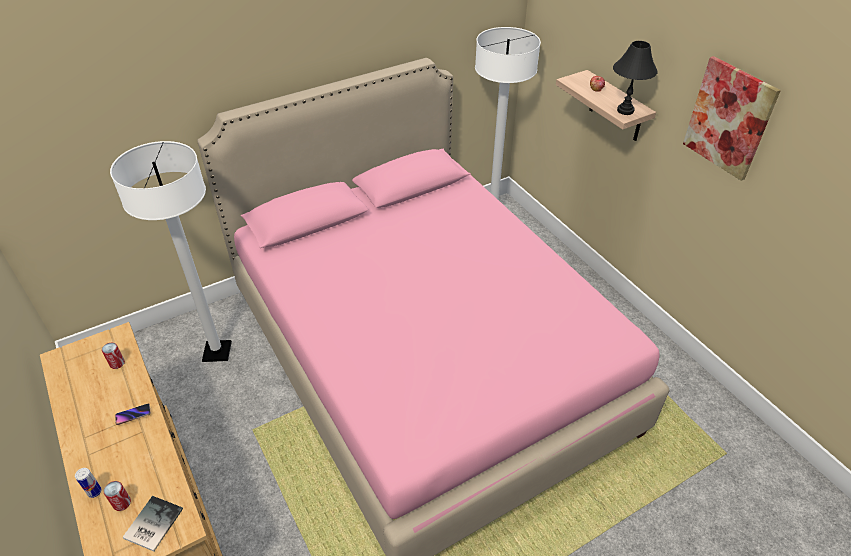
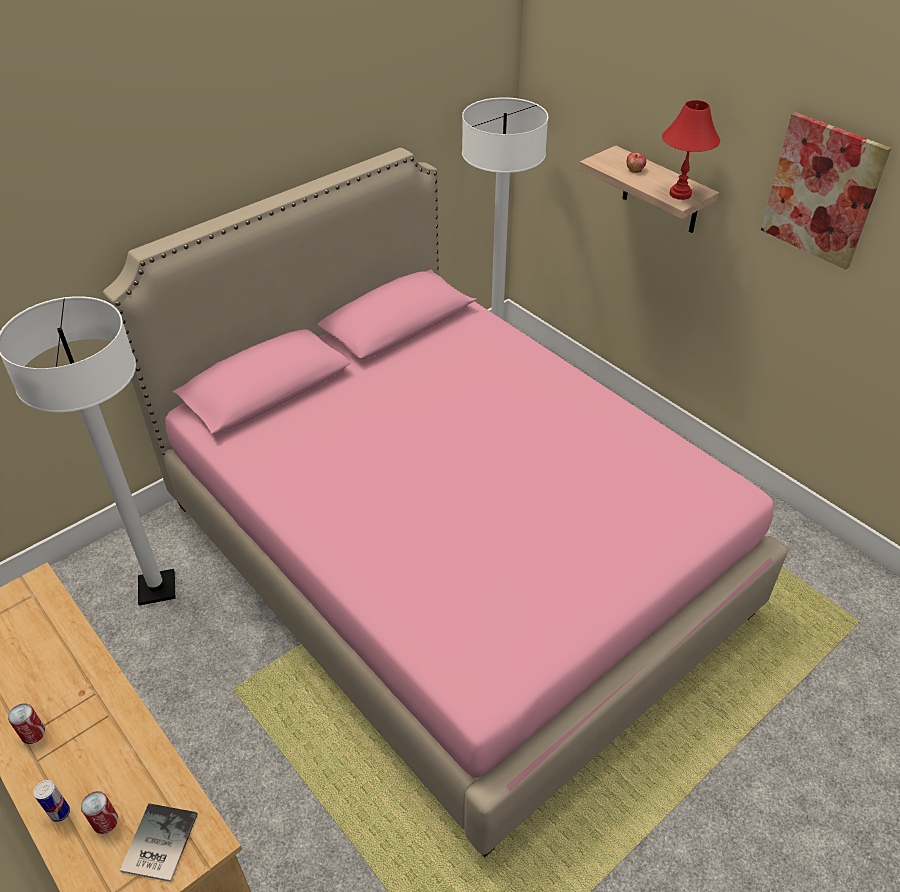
camera: 10 degrees left, 0 degrees up
can [102,342,125,369] -> can moved to [8,703,45,744]
phone [115,403,151,425] -> none
black table lamp [613,41,658,115] -> red table lamp [662,100,720,200]

